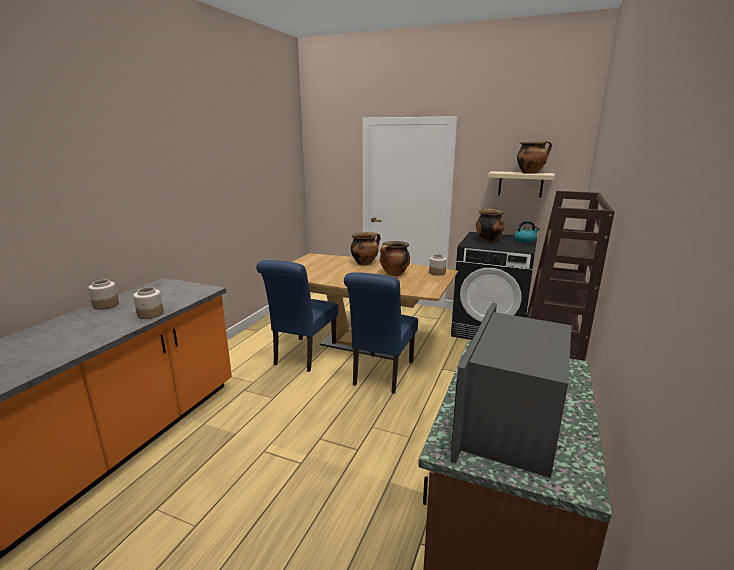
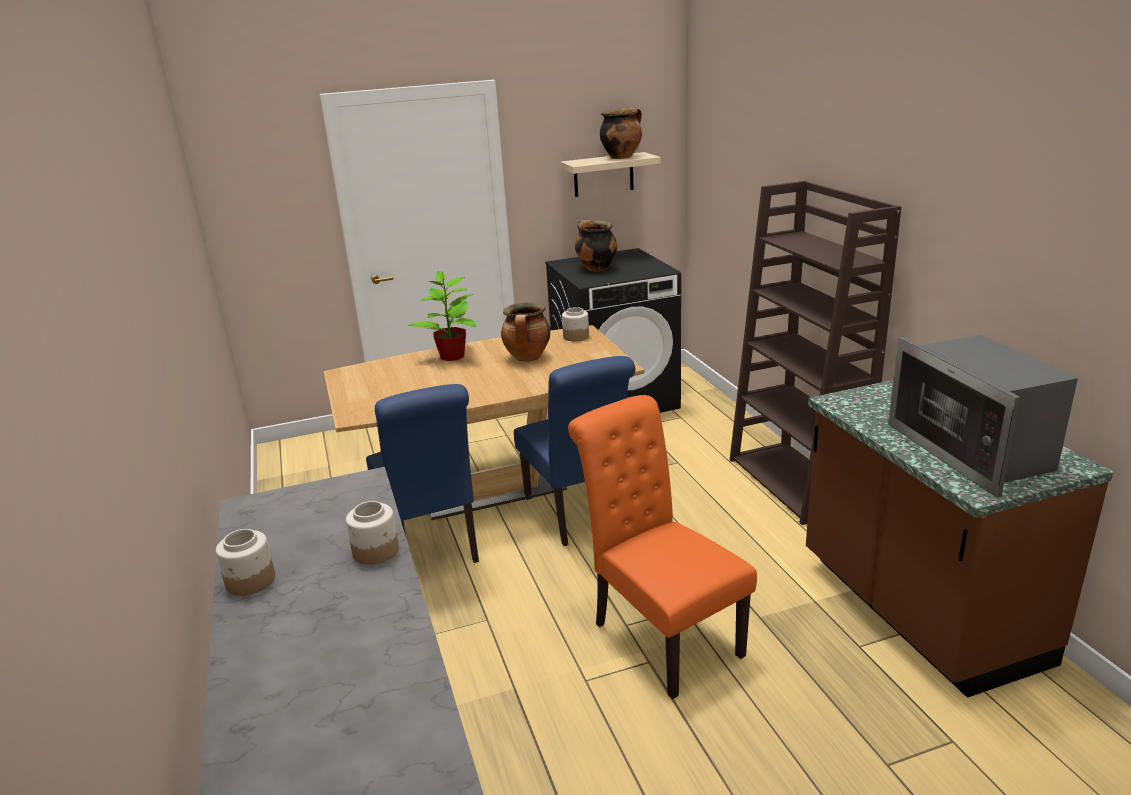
camera: 40 degrees left, 5 degrees up
cooking pot [351,232,381,265] -> potted plant [407,271,476,361]
kettle [514,221,539,243] -> none
none -> orange chair [568,395,757,699]

